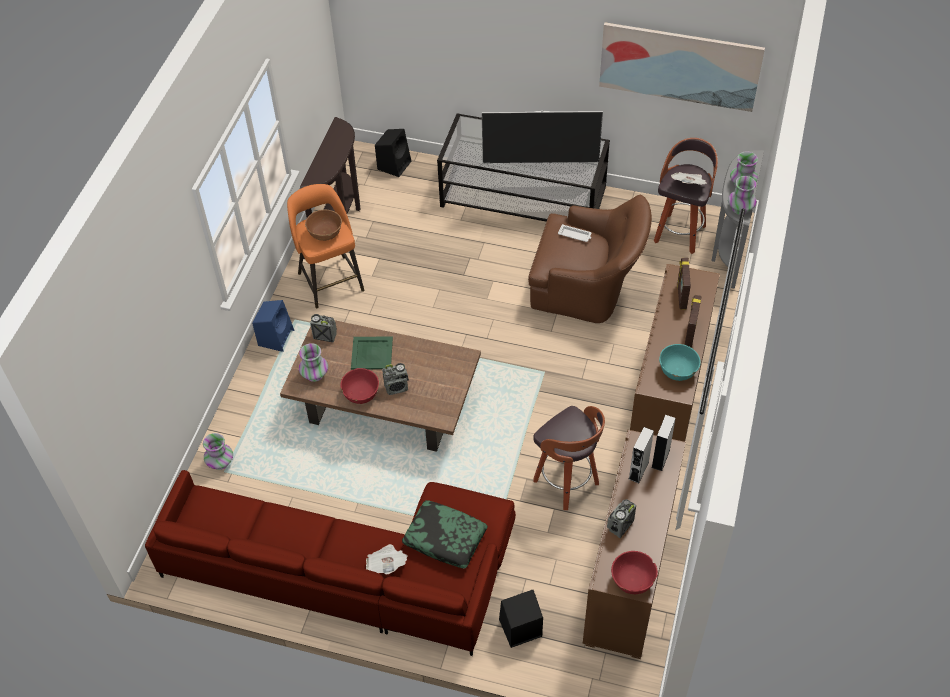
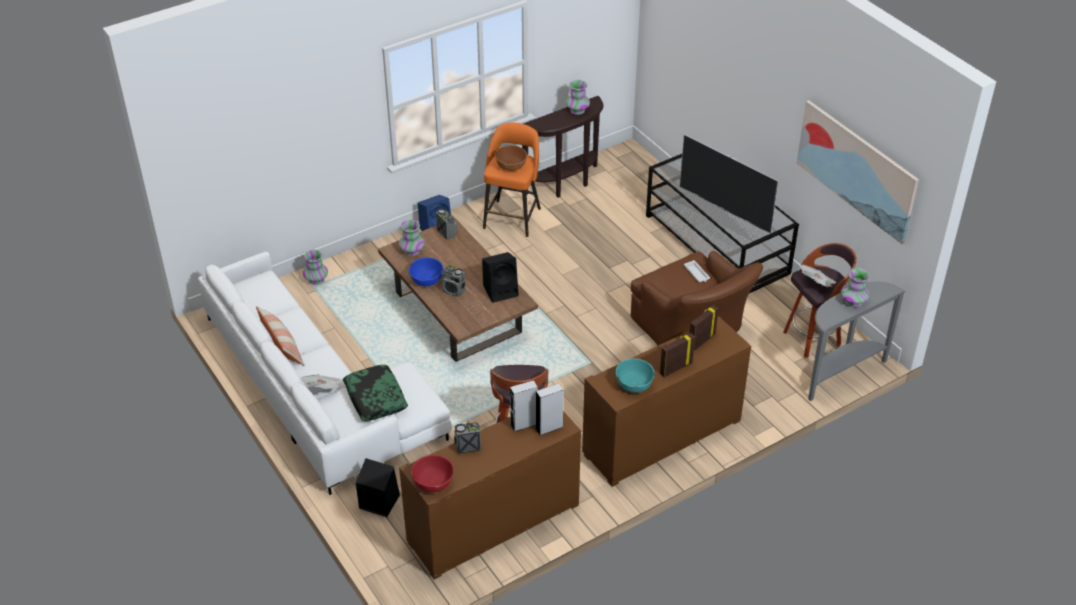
camera: 40 degrees right, 10 degrees down
red sofa [145,470,516,656] -> white sofa [198,252,452,495]
red bowl [340,368,379,404] -> blue bowl [409,258,443,286]
green tray [351,337,393,369] -> none
black speaker [375,129,411,177] -> black speaker moved to [482,252,519,303]
vase [728,176,756,215] -> vase moved to [566,80,590,115]
none -> pillow [256,306,304,366]

